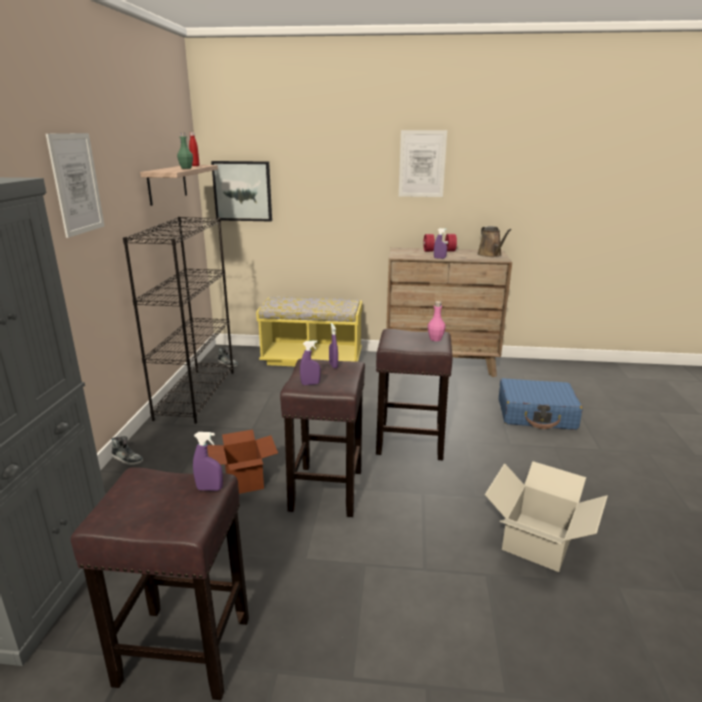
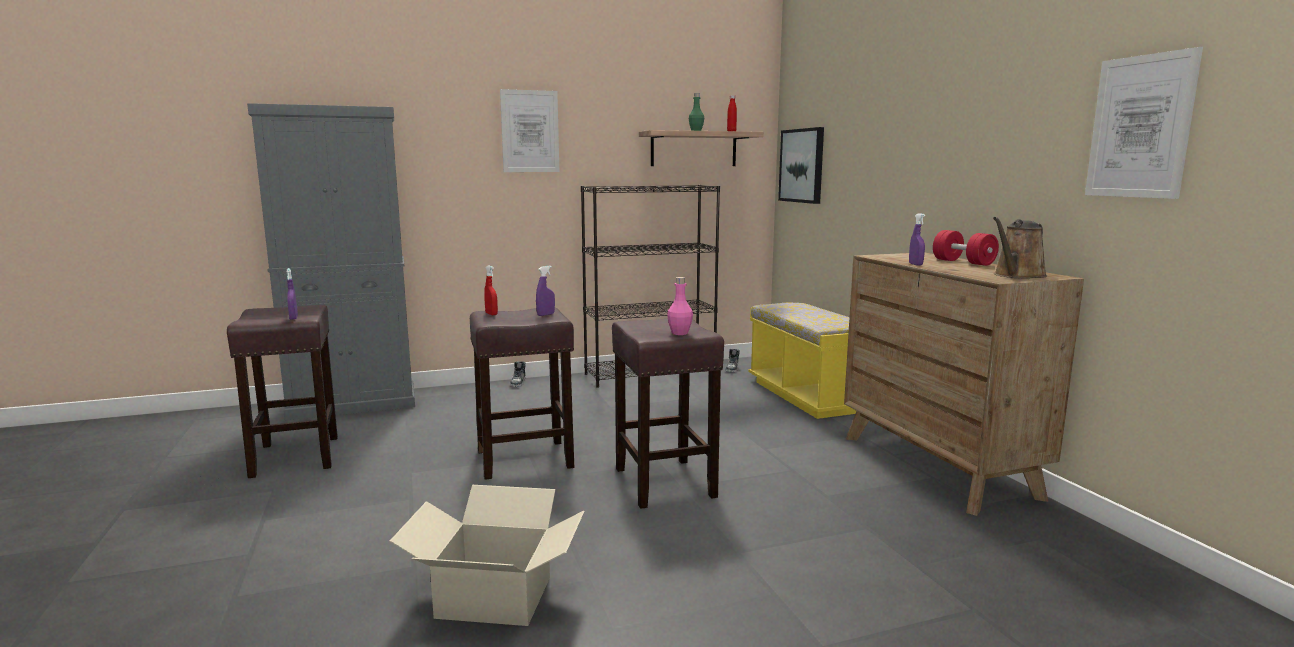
camera: 65 degrees right, 10 degrees down
cardboard box [207,430,278,494] -> none
purple spray bottle [300,340,321,385] -> red spray bottle [484,265,498,315]
picture [399,130,447,197] -> picture moved to [1085,47,1203,199]
blue suitcase [499,378,583,430] -> none

